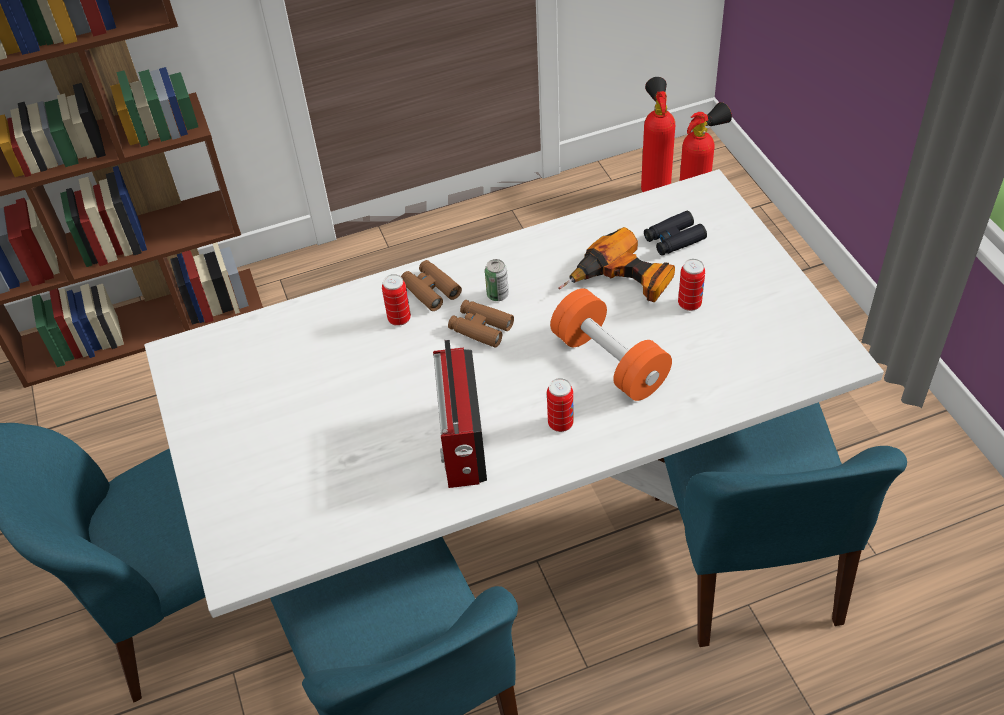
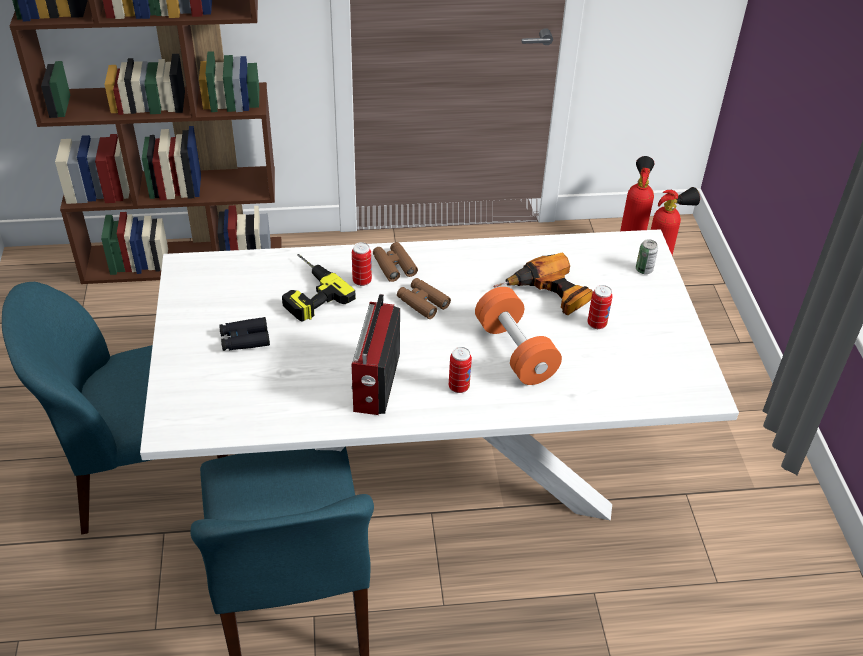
camera: 10 degrees right, 5 degrees down
can [485,259,509,301] -> can moved to [636,239,658,274]
black binoculars [644,211,707,256] -> black binoculars moved to [219,317,270,351]
blue chair [654,402,907,647] -> none
none -> power drill [282,254,356,322]

